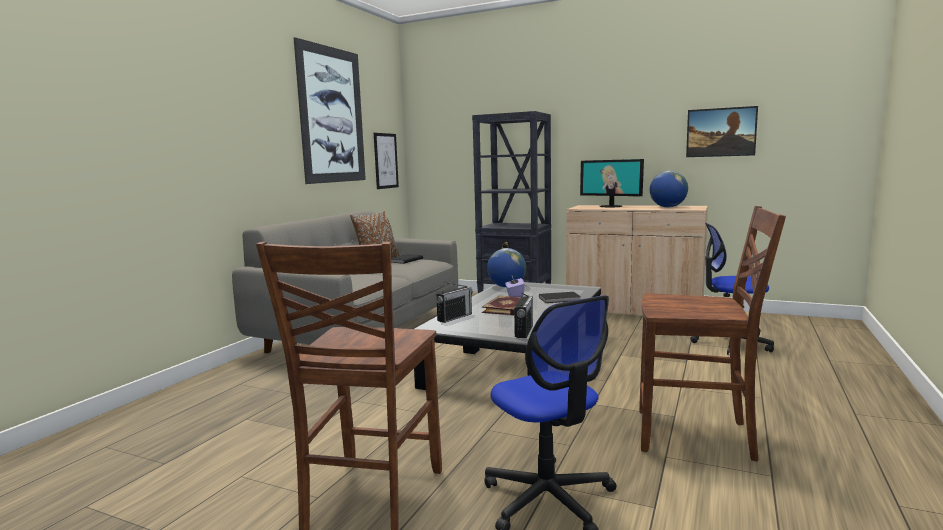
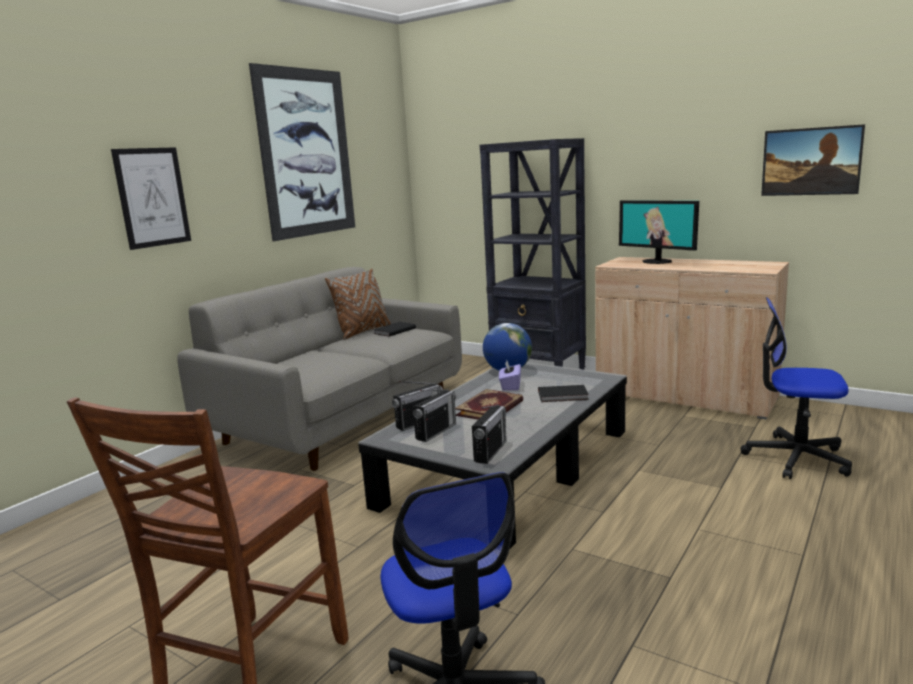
camera: 10 degrees right, 5 degrees up
picture [374,133,399,189] -> picture moved to [111,148,191,250]
brown chair [639,206,786,462] -> none
globe [650,171,688,207] -> none
none -> radio [413,389,456,442]

